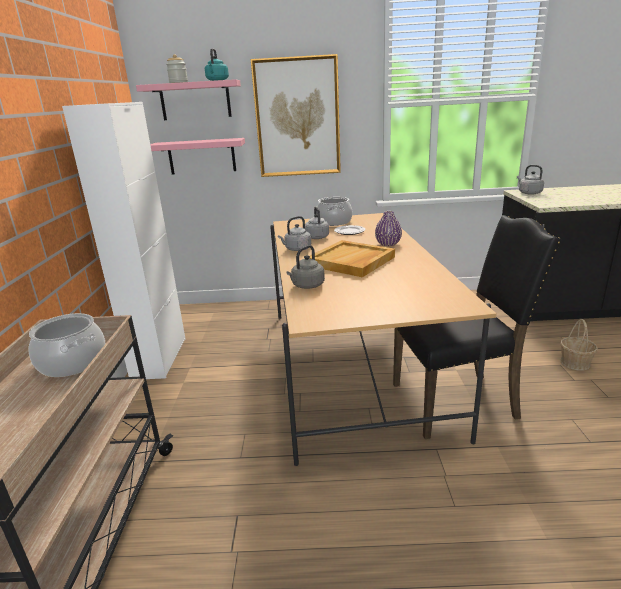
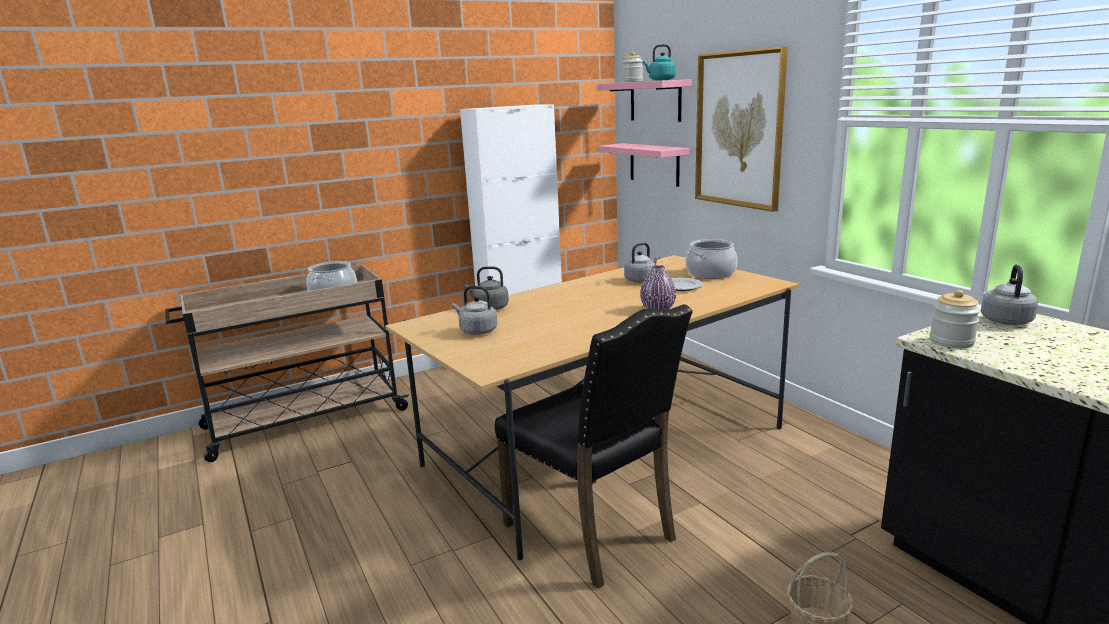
camera: 60 degrees right, 5 degrees down
grey kettle [278,216,311,251] -> grey kettle moved to [453,286,497,335]
beige tray [309,240,395,277] -> none
none -> jar [930,290,981,349]

